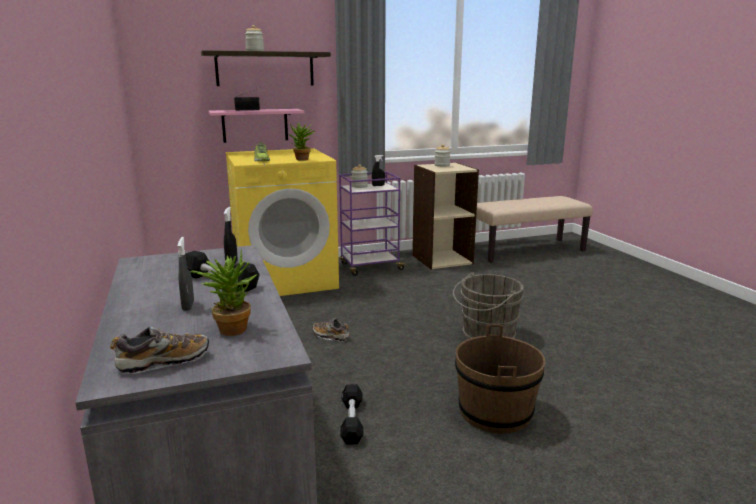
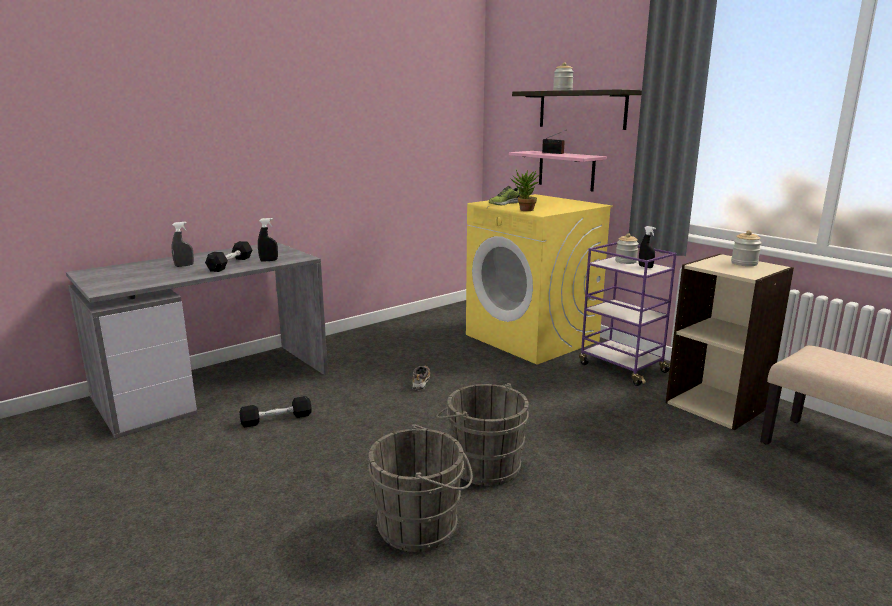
camera: 70 degrees right, 0 degrees up
shoe [110,326,209,374] -> none
potted plant [190,248,257,336] -> none
brown bucket [455,325,545,434] -> none
none -> grey bucket [368,424,473,552]

